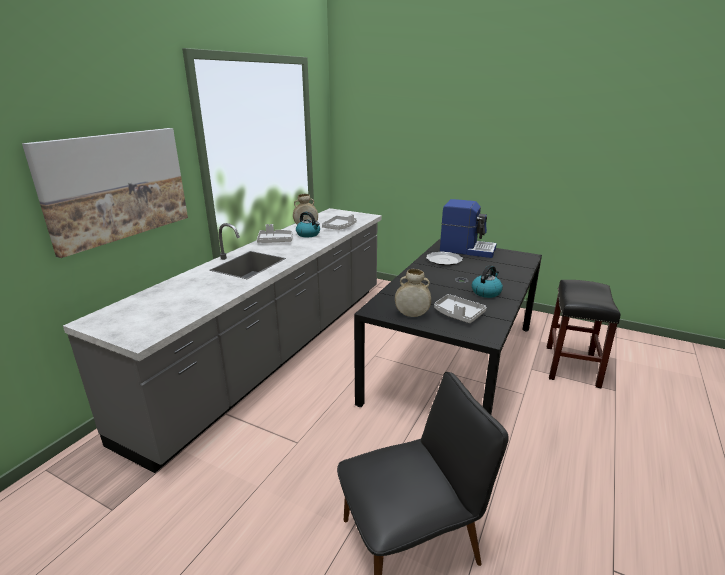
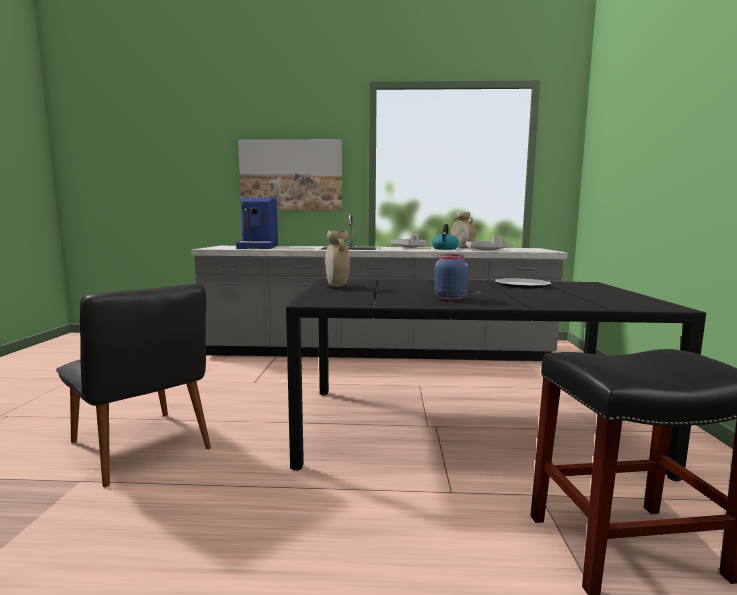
camera: 65 degrees right, 15 degrees down
grey tray [434,294,487,323] -> none
coffee machine [440,199,497,258] -> coffee machine moved to [236,197,278,249]
kettle [472,265,503,298] -> blue jar [434,254,468,300]

